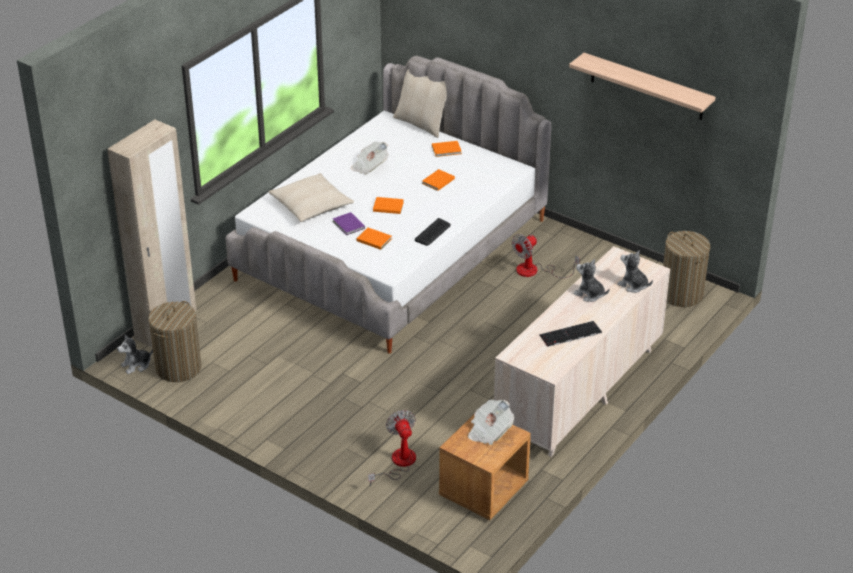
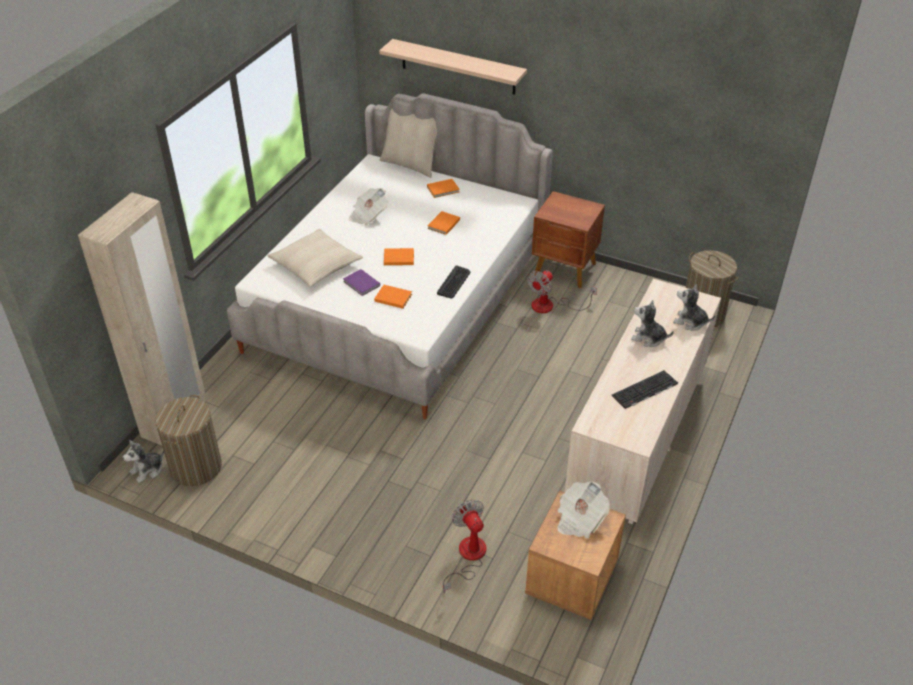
camera: 10 degrees left, 5 degrees up
shelf [569,53,716,120] -> shelf moved to [379,39,527,95]
none -> brown nightstand [532,191,605,288]

